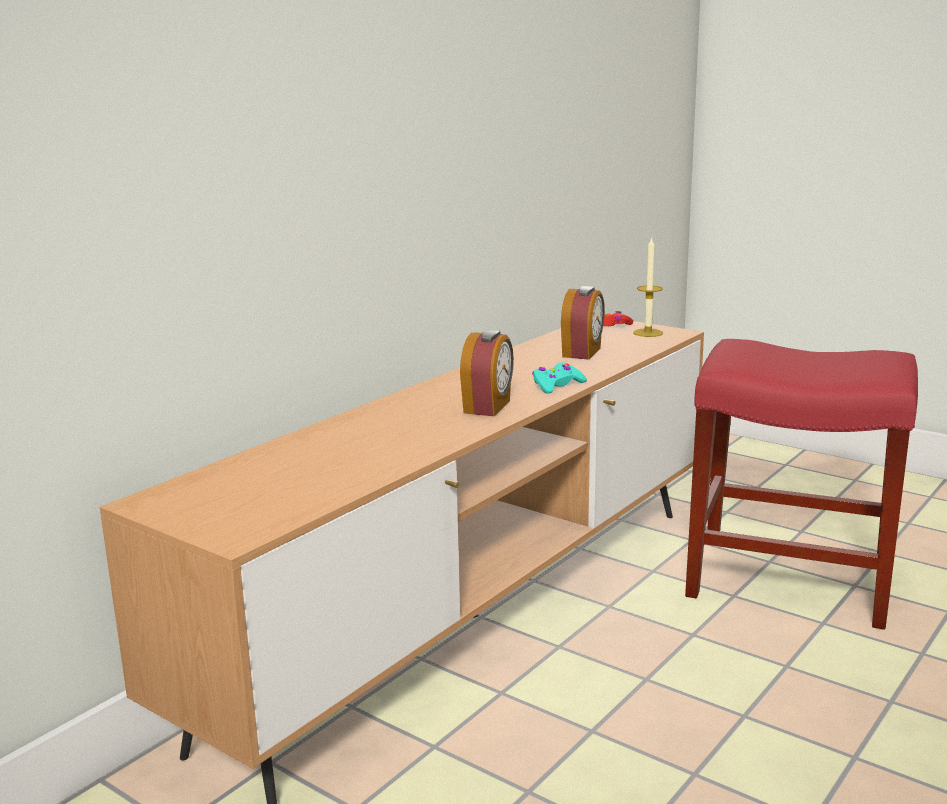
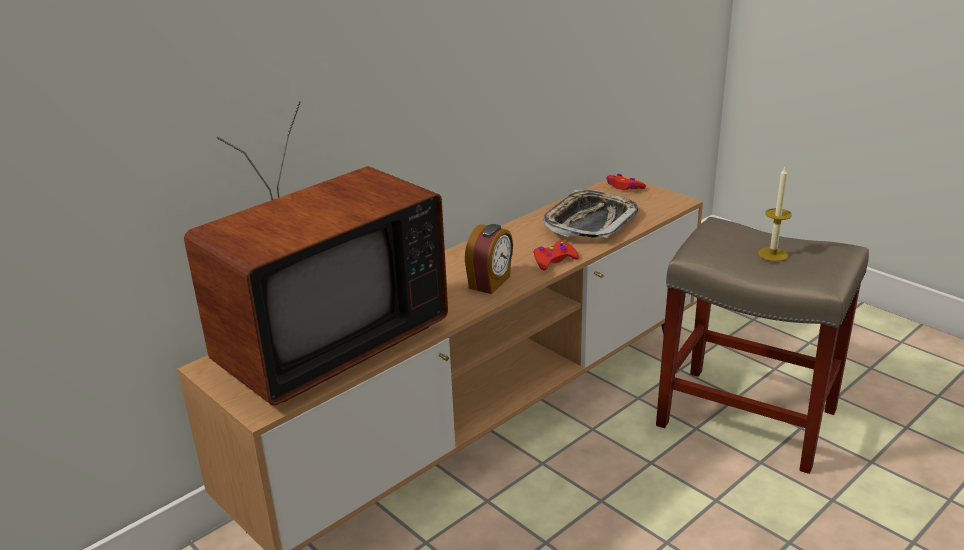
camera: 10 degrees right, 10 degrees up
turquoise game controller [532,362,587,394] -> red game controller [534,240,580,270]
alarm clock [561,286,605,360] -> tray [543,190,639,238]
candle [633,237,663,337] -> candle moved to [758,167,792,262]
red stool [685,339,918,629] -> beige stool [656,217,869,474]
none -> television [184,102,448,406]

